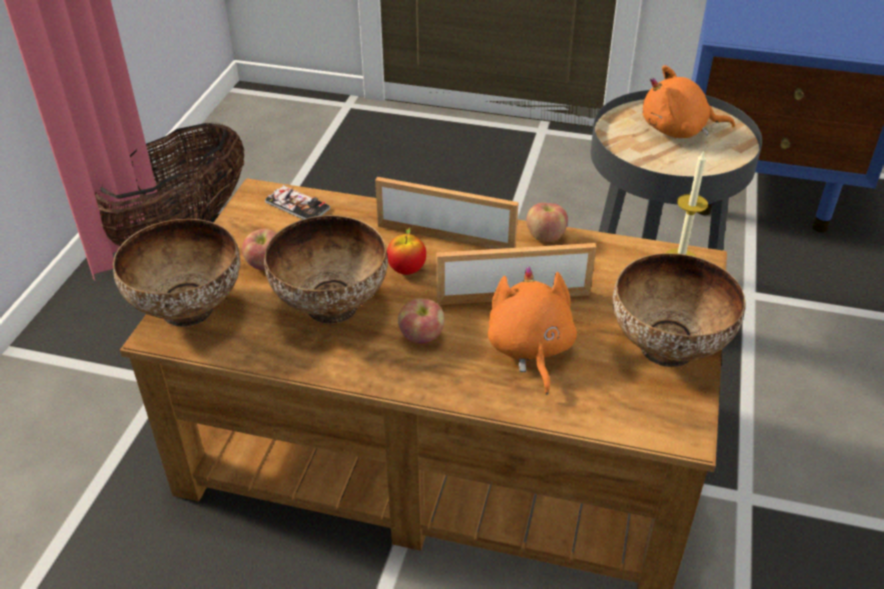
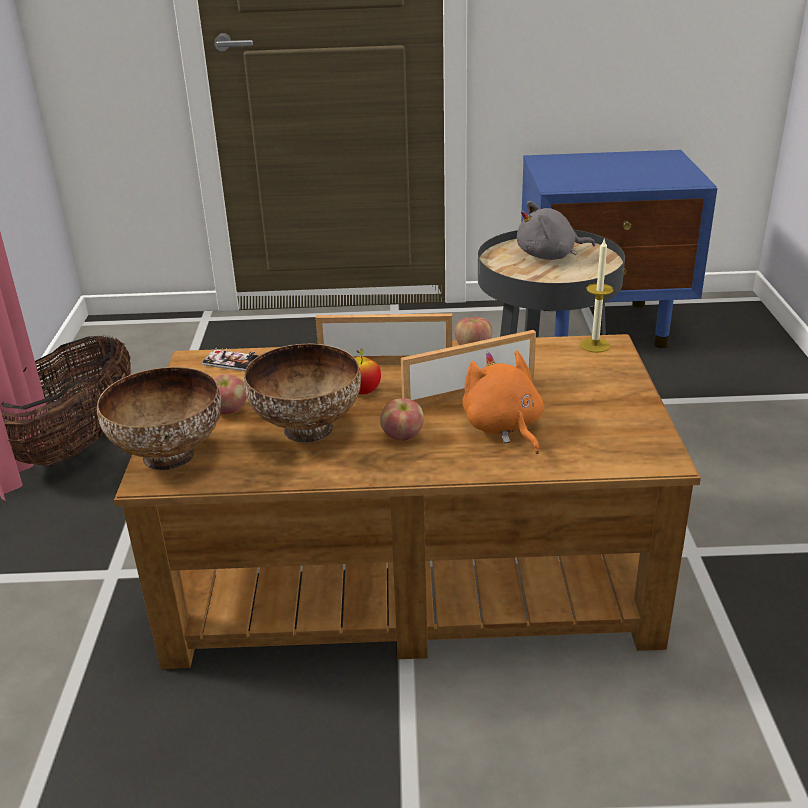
camera: 15 degrees left, 10 degrees down
bowl [613,253,746,367] -> none
orange plush toy [643,65,735,138] -> grey plush toy [517,201,595,260]

